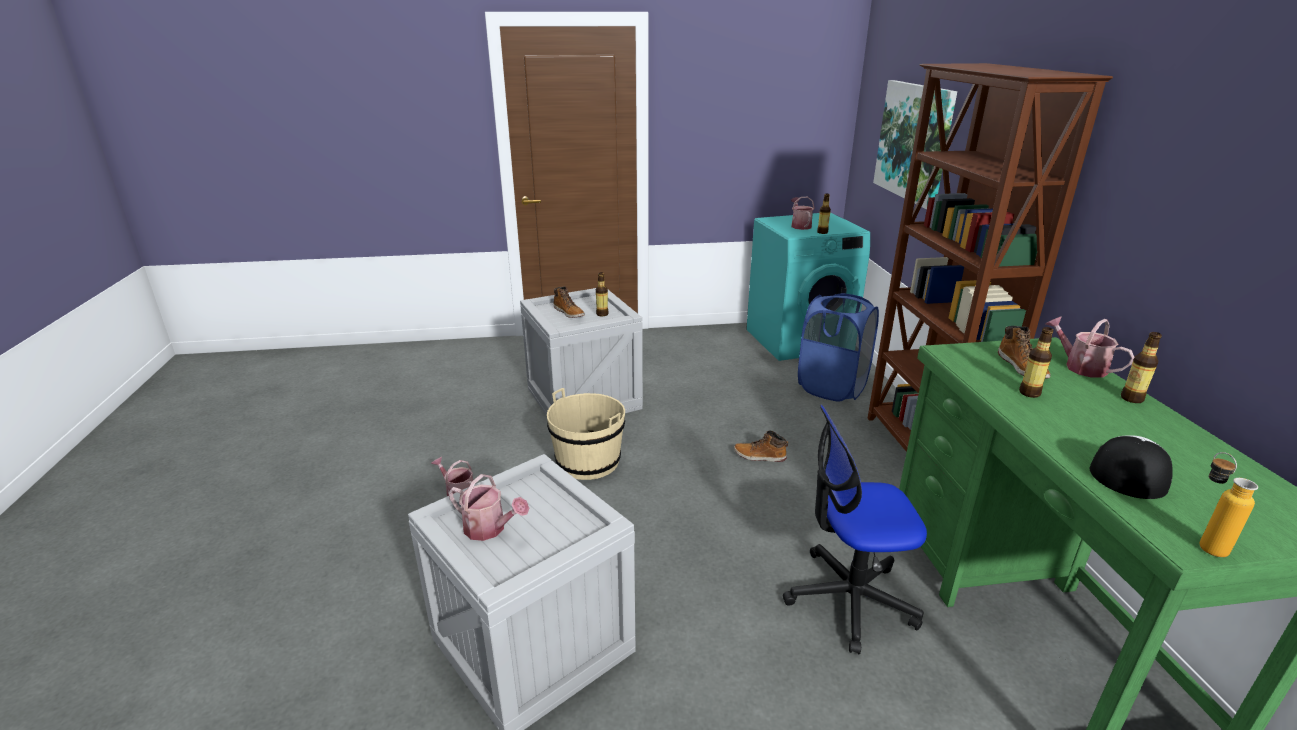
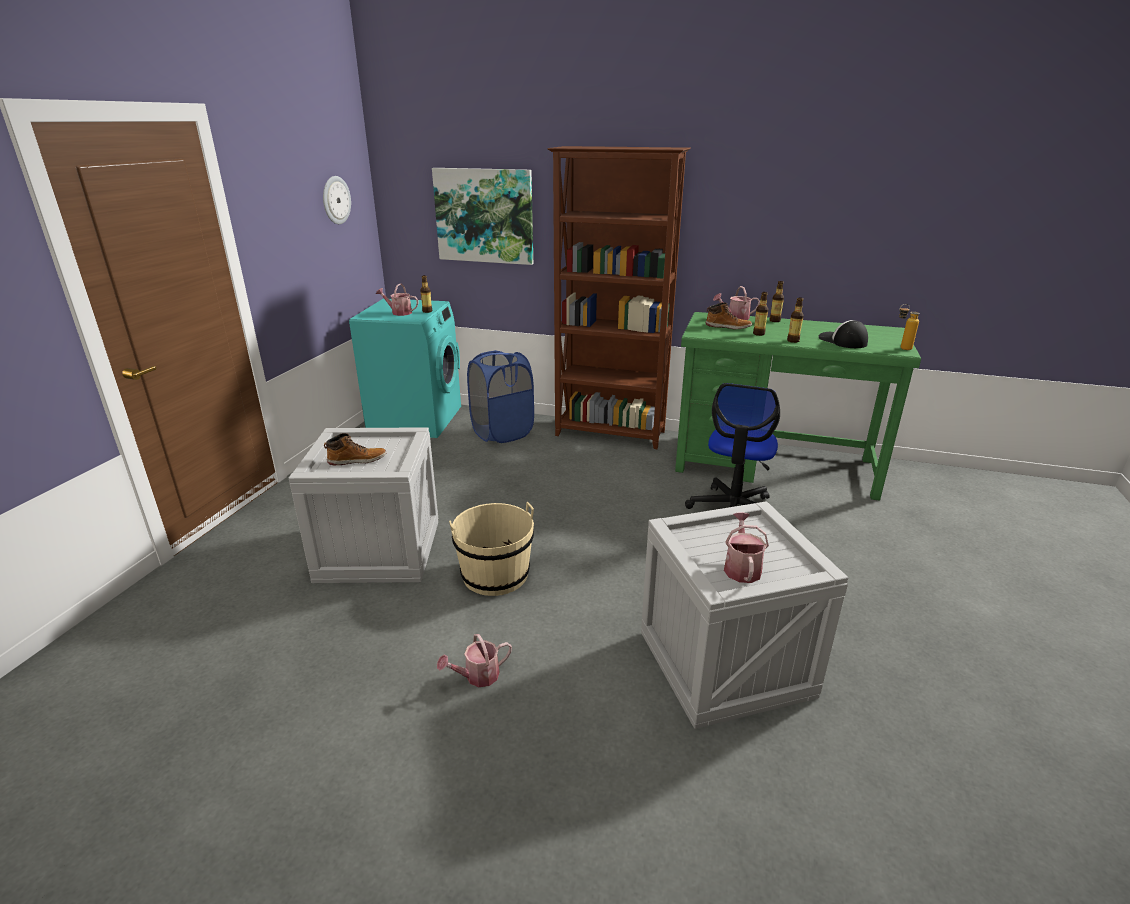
camera: 65 degrees left, 0 degrees up
watering can [448,474,529,541] -> watering can turned 45 degrees counterclockwise [724,513,769,583]
bottle [596,272,609,316] -> bottle moved to [787,297,804,343]
boot [734,431,788,462] -> none
none -> wall clock [323,176,351,224]

